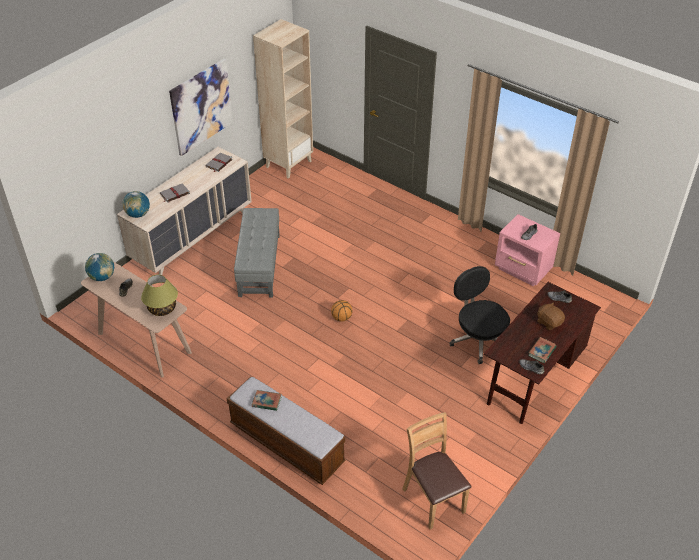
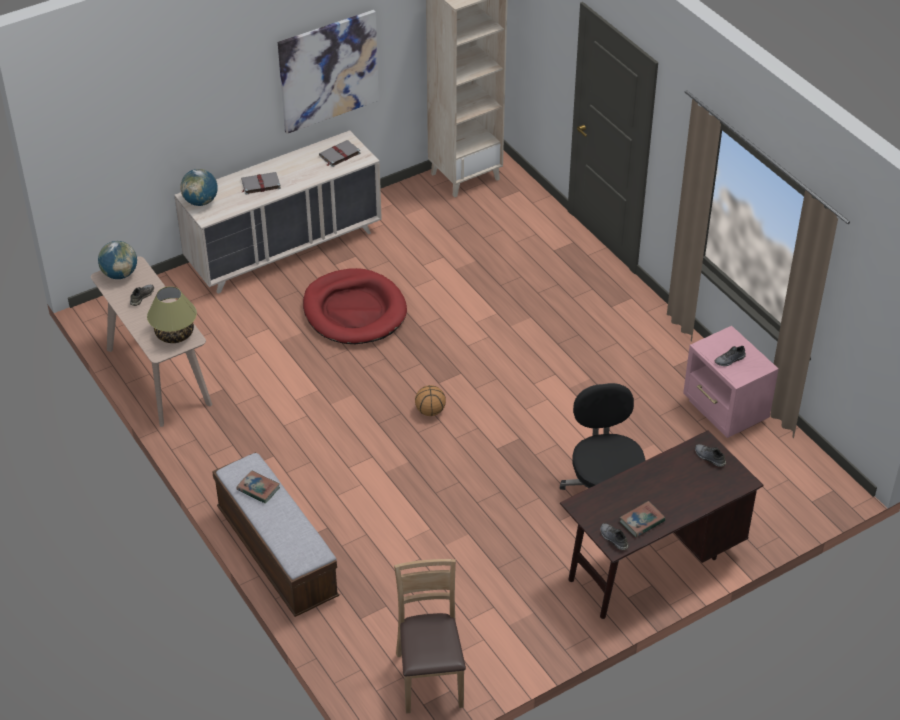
camera: 20 degrees right, 0 degrees up
grey ottoman [234,208,280,298] -> red dog bed [303,268,407,344]
brown plush toy [537,302,565,330] -> none

